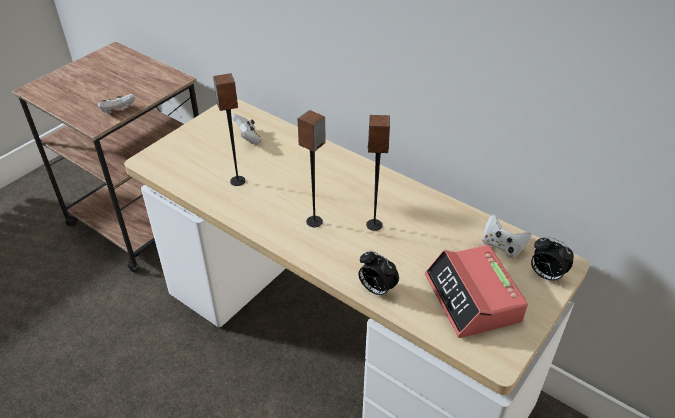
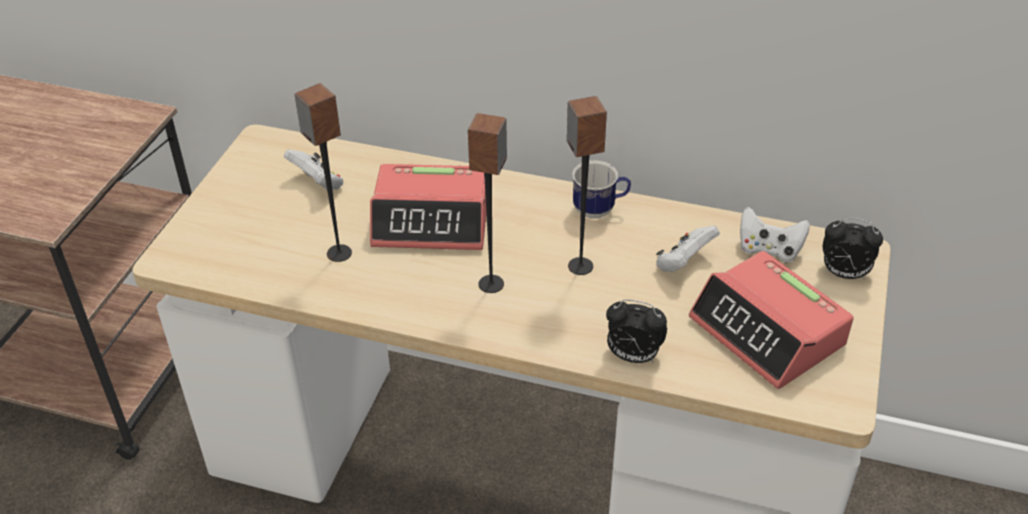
camera: 20 degrees left, 0 degrees up
white game controller [98,94,135,114] -> white game controller moved to [656,226,720,272]
none -> alarm clock [370,164,487,250]
none -> mug [572,161,631,219]

